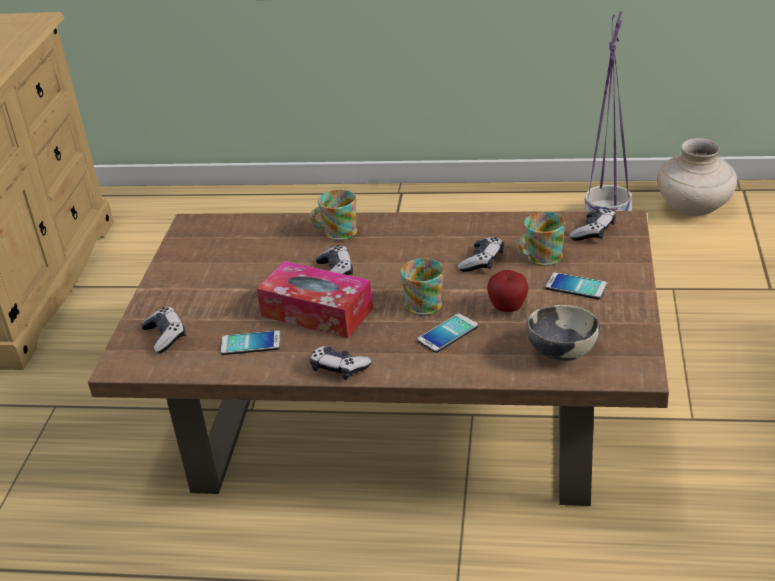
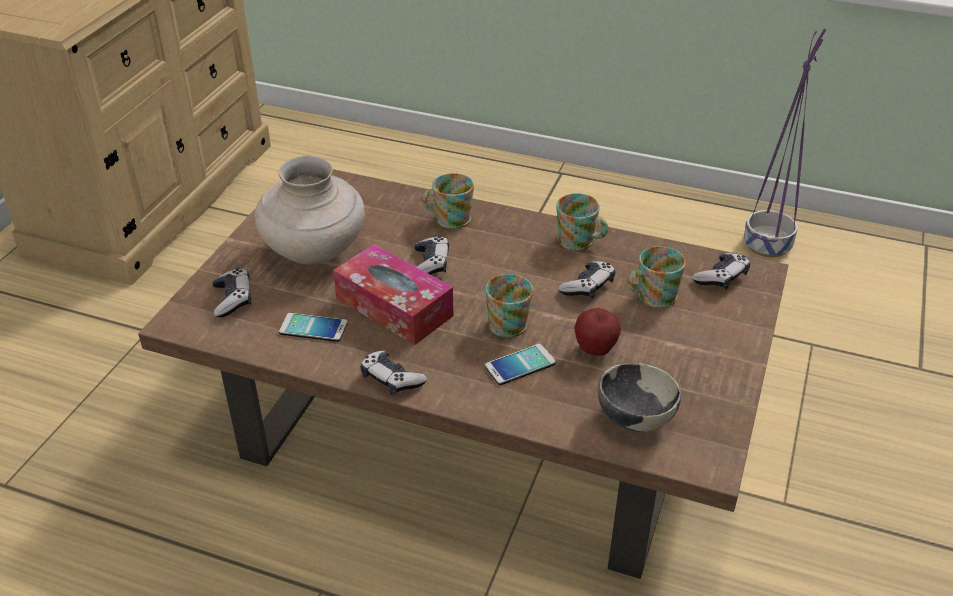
camera: 10 degrees right, 5 degrees up
phone [545,272,607,299] -> none
beige vase [657,138,737,216] -> beige vase moved to [254,156,365,265]
none -> mug [556,193,608,251]

